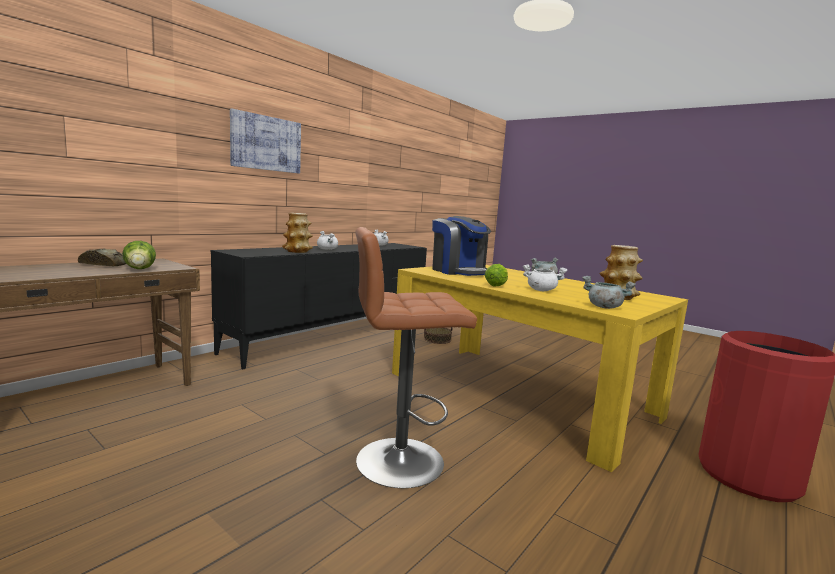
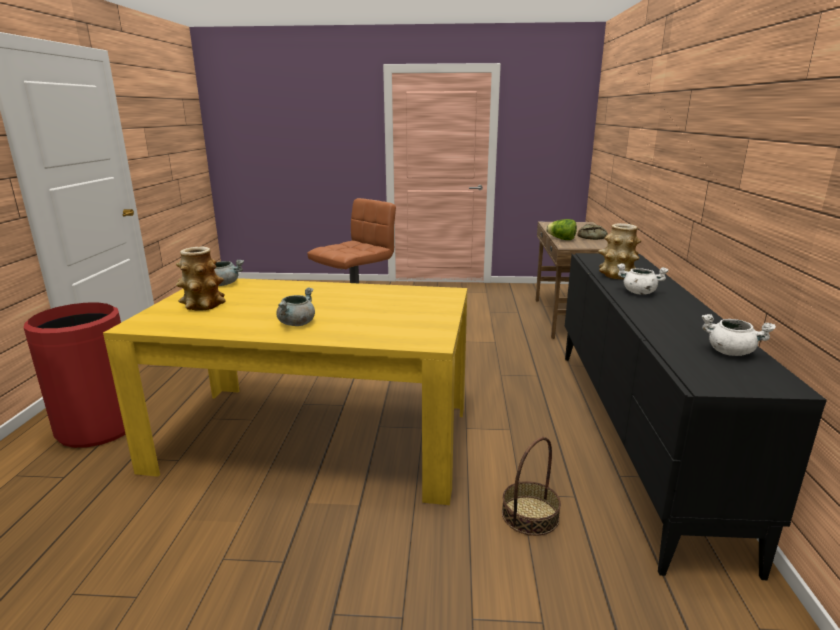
camera: 145 degrees right, 10 degrees up
picture [230,109,301,173] -> none
coffee machine [432,216,491,276] -> none
lettuce [484,264,508,287] -> none
white cooking pot [523,265,567,291] -> none

